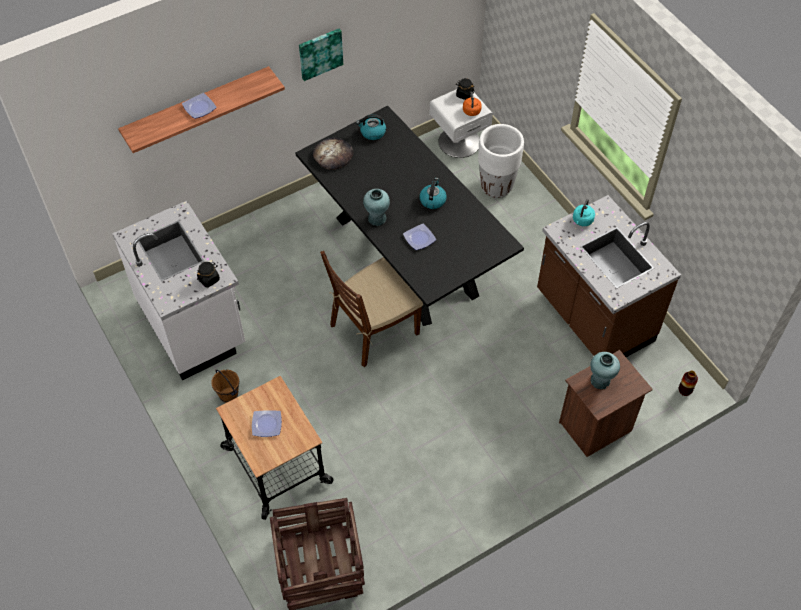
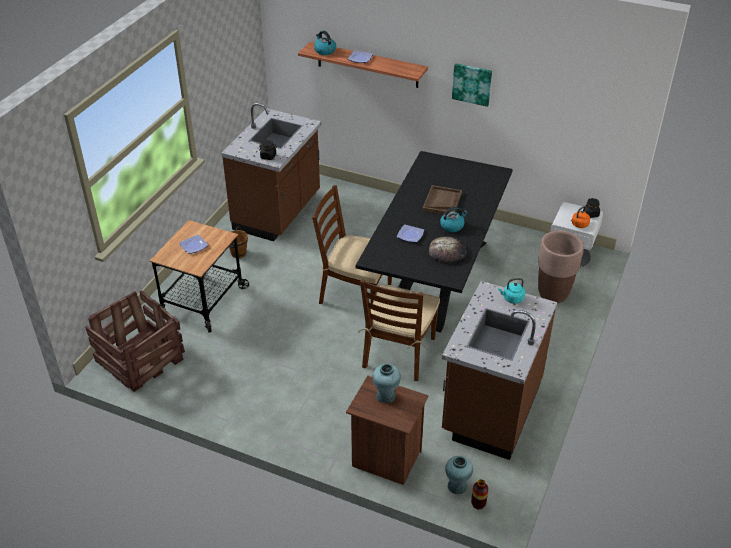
camera: 55 degrees right, 15 degrees down
white counter [112,201,245,380] -> brown counter [221,103,322,241]
bread [313,138,353,170] -> bread moved to [429,236,466,263]
kettle [356,114,386,140] -> kettle moved to [314,31,336,55]
turquoise vase [363,189,390,226] -> turquoise vase moved to [445,456,473,494]
white planter [478,124,524,198] -> brown planter [538,230,584,303]
none -> brown chair [358,279,440,381]
none -> brown tray [423,185,462,215]

